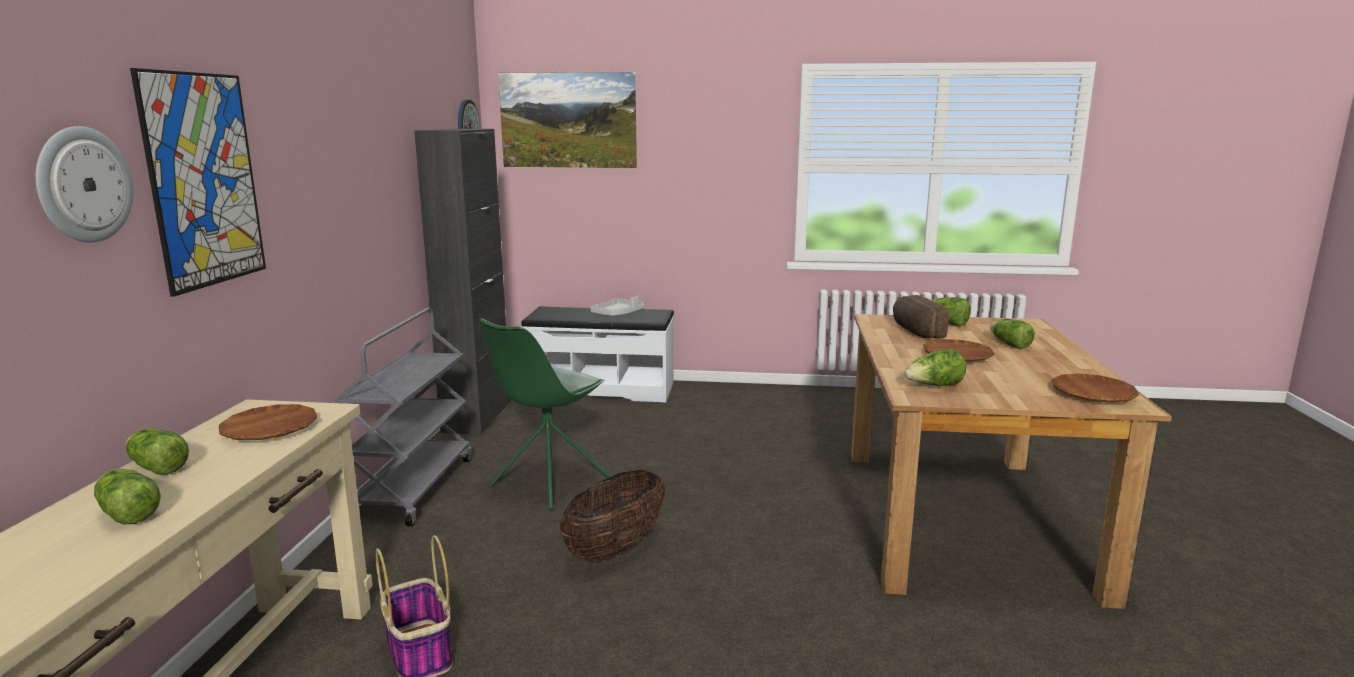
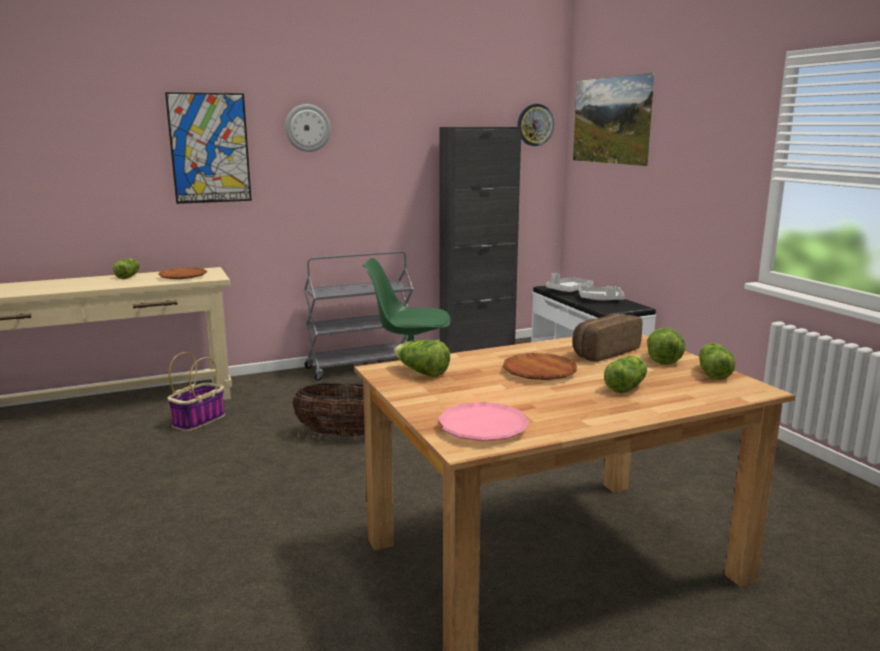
camera: 60 degrees right, 0 degrees up
wall clock [36,126,133,242] -> wall clock moved to [285,104,331,152]
lettuce [94,468,161,524] -> lettuce moved to [699,343,735,380]
brown plate [1051,373,1139,403] -> pink plate [437,402,529,441]
none -> grey tray [546,273,594,292]

